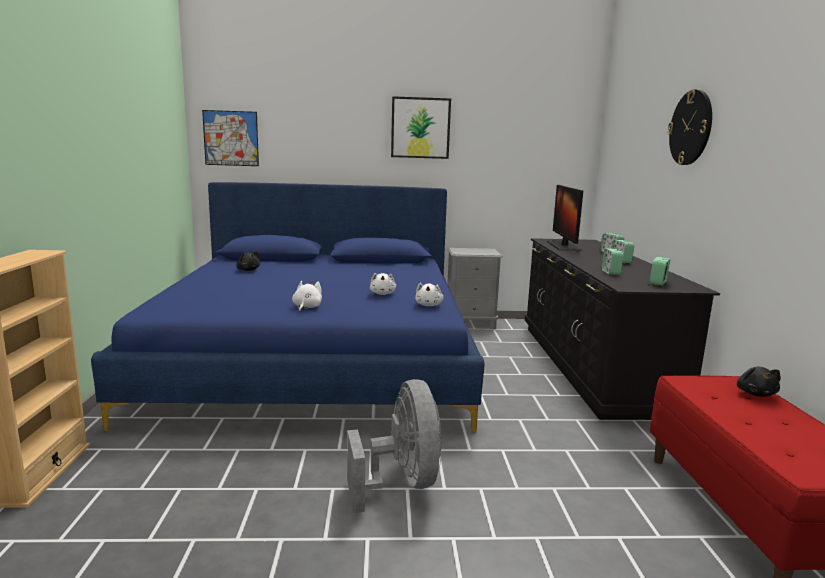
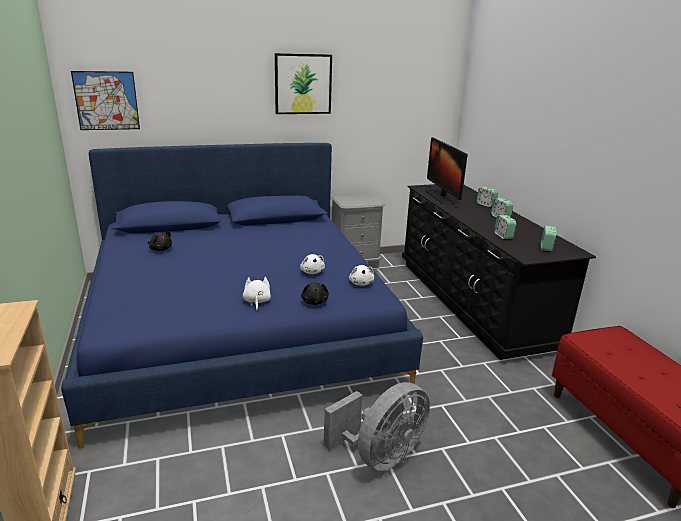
camera: 15 degrees left, 10 degrees up
grey fan [347,379,442,513] -> grey fan turned 75 degrees clockwise [324,382,430,471]
wall clock [667,89,712,165] -> none
black plush toy [737,367,781,397] -> black plush toy moved to [301,282,329,305]

